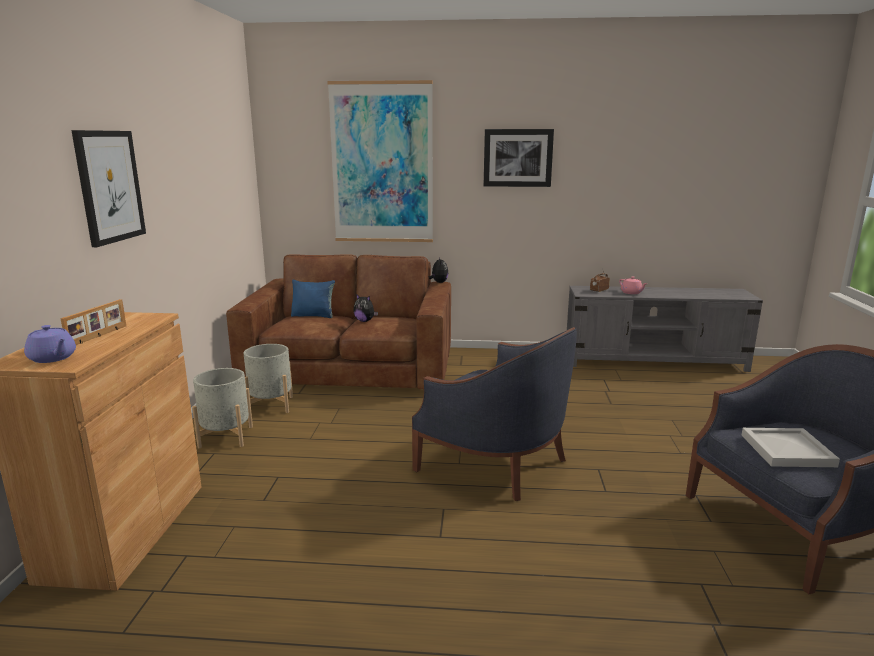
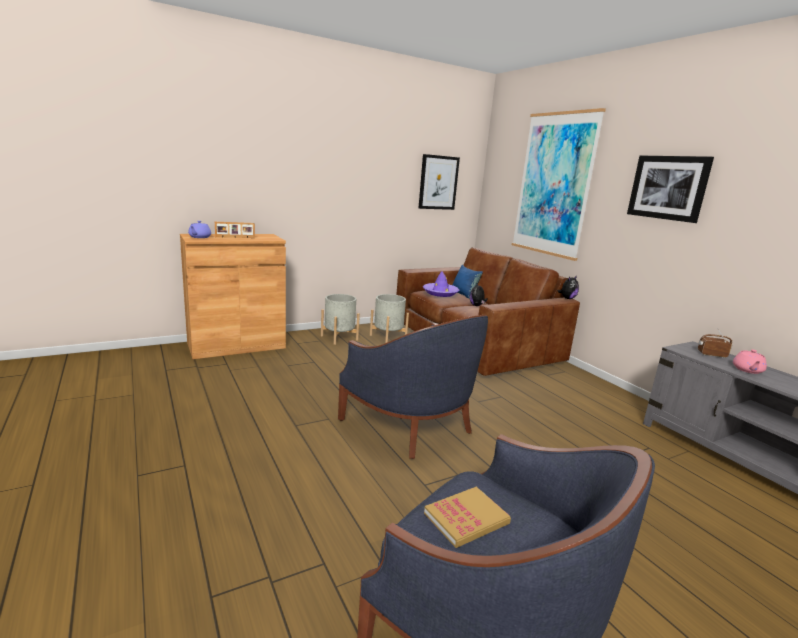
camera: 55 degrees right, 0 degrees up
picture [71,130,146,247] -> picture moved to [419,154,460,210]
blue armchair [412,327,577,501] -> blue armchair turned 45 degrees counterclockwise [338,315,488,459]
white tray [742,428,840,467] -> book [424,487,511,548]
none -> purple hat [423,271,459,297]

